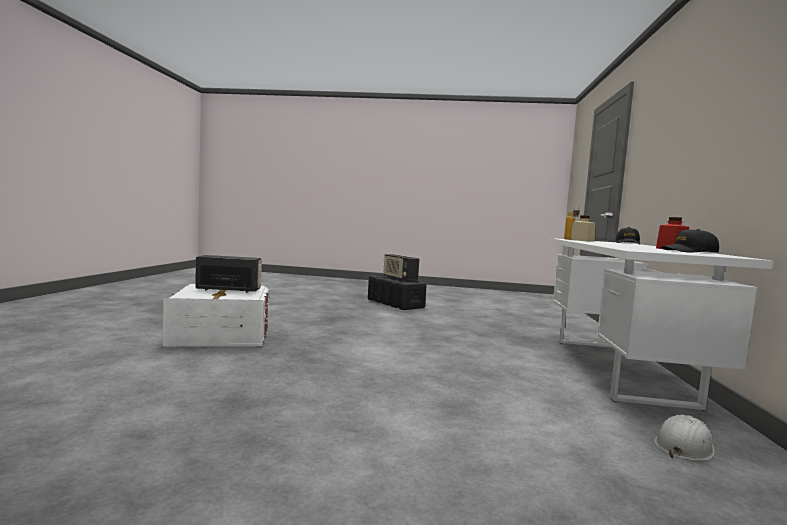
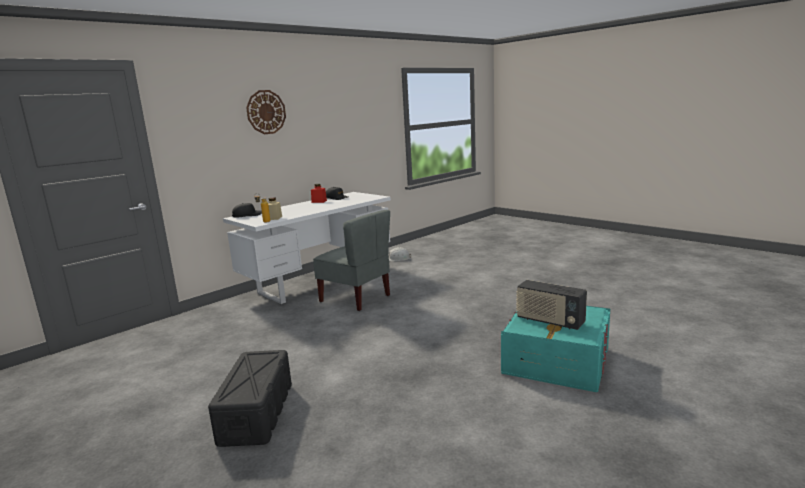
camera: 140 degrees left, 10 degrees up
white storage box [163,283,269,346] -> turquoise storage box [501,306,610,392]
radio [383,254,420,281] -> none
none -> wall clock [246,90,286,134]
none -> grey chair [313,210,390,311]

